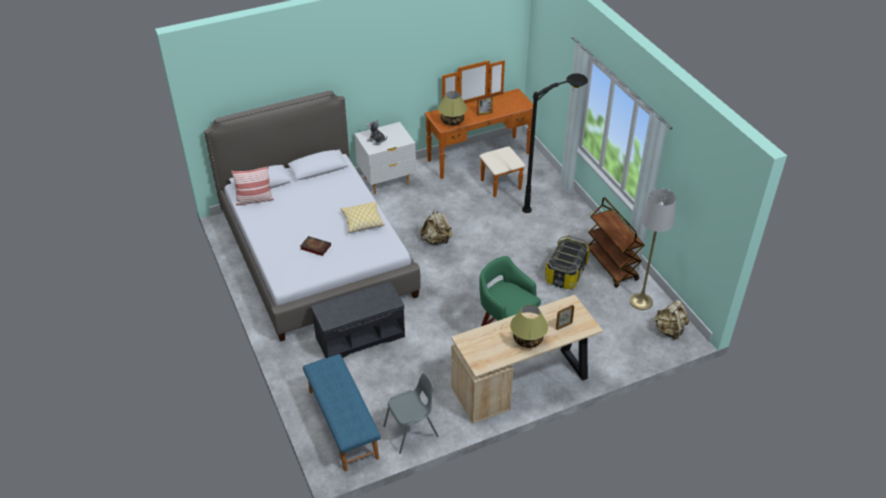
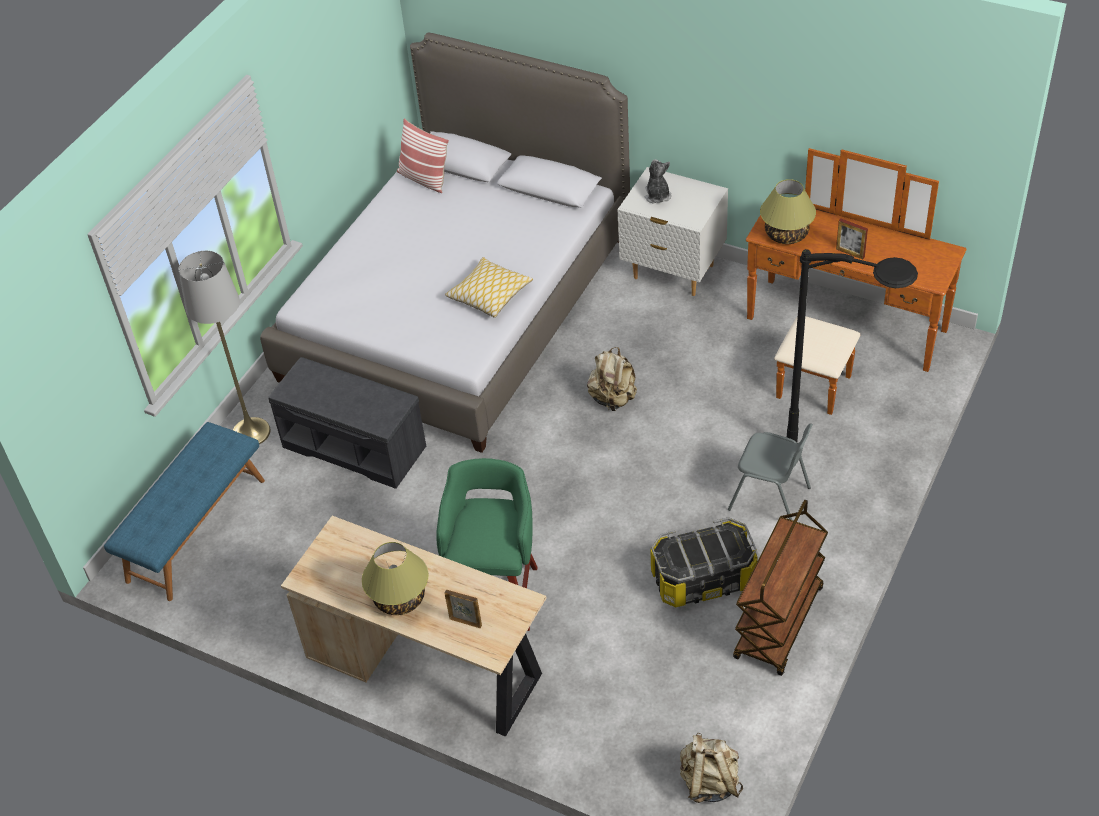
camera: 55 degrees right, 5 degrees up
book [300,236,331,256] -> none
grey chair [383,372,438,454] -> grey chair moved to [728,423,813,520]
grey floor lamp [630,189,676,310] -> grey floor lamp moved to [178,251,270,444]

